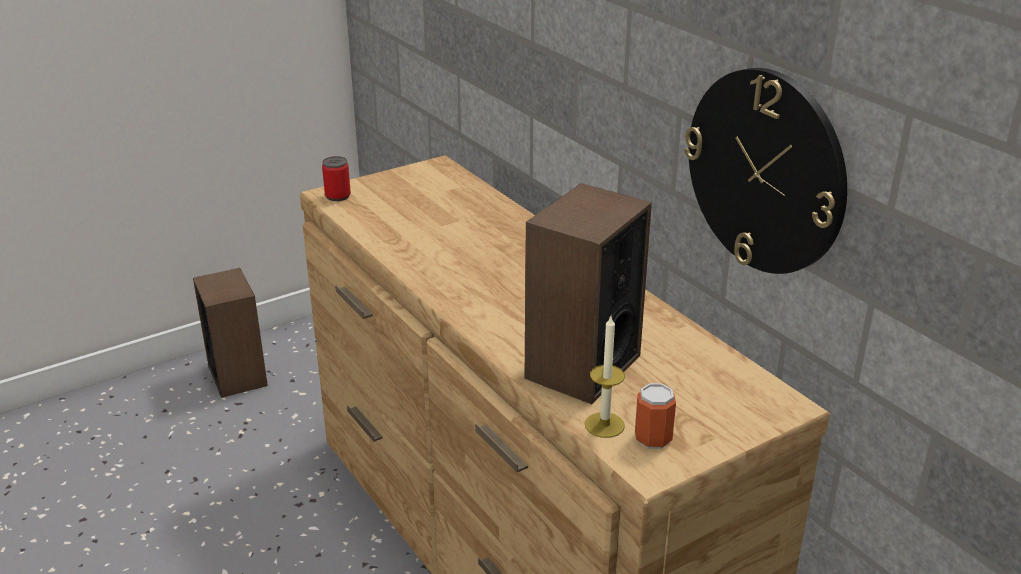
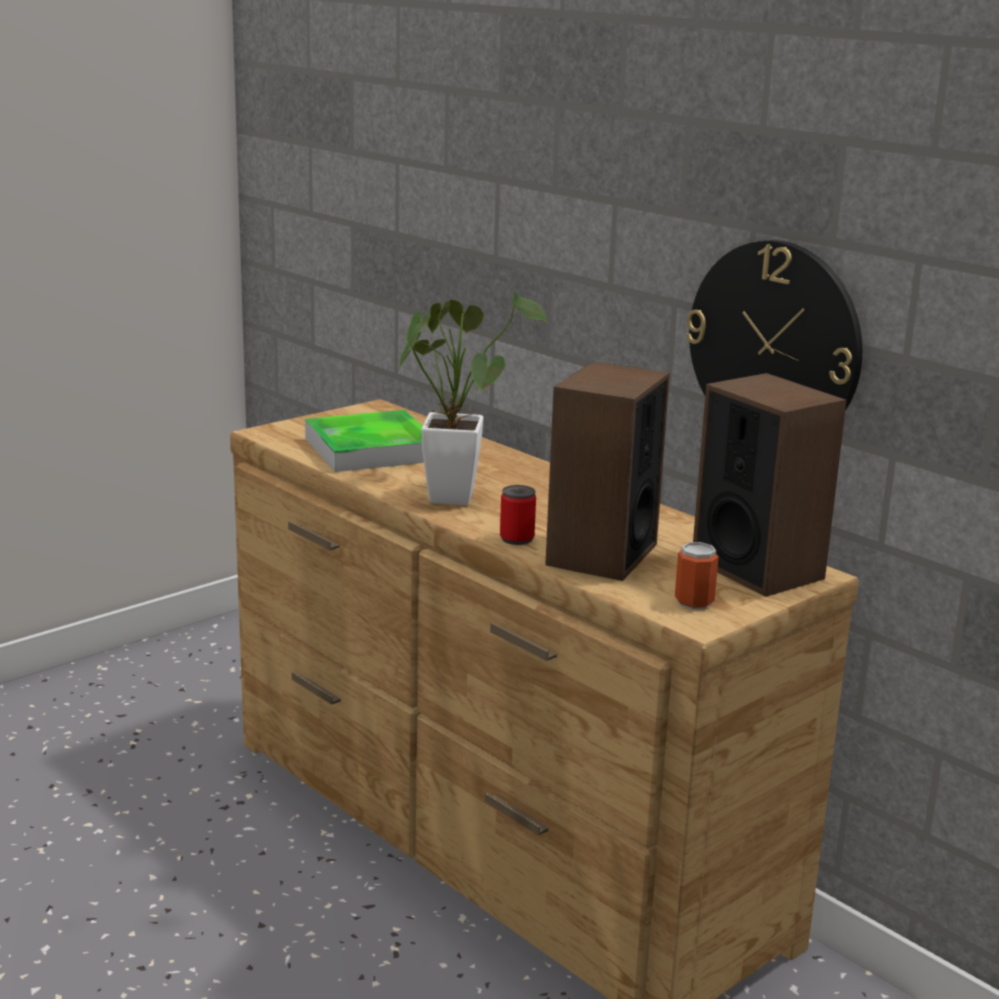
camera: 10 degrees left, 10 degrees down
speaker [193,268,268,398] -> speaker moved to [693,373,847,597]
can [322,156,351,201] -> can moved to [500,485,536,545]
candle [585,316,625,438] -> none
none -> tray [305,410,424,472]
none -> potted plant [397,291,547,505]

